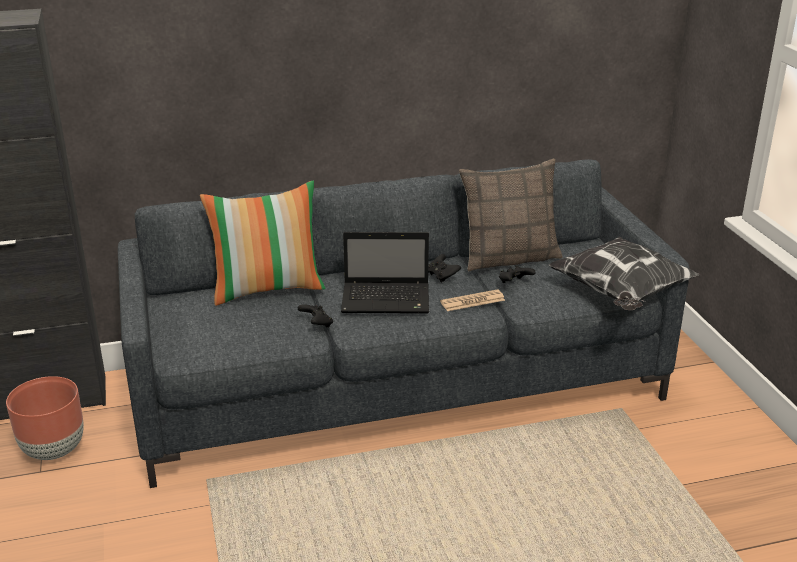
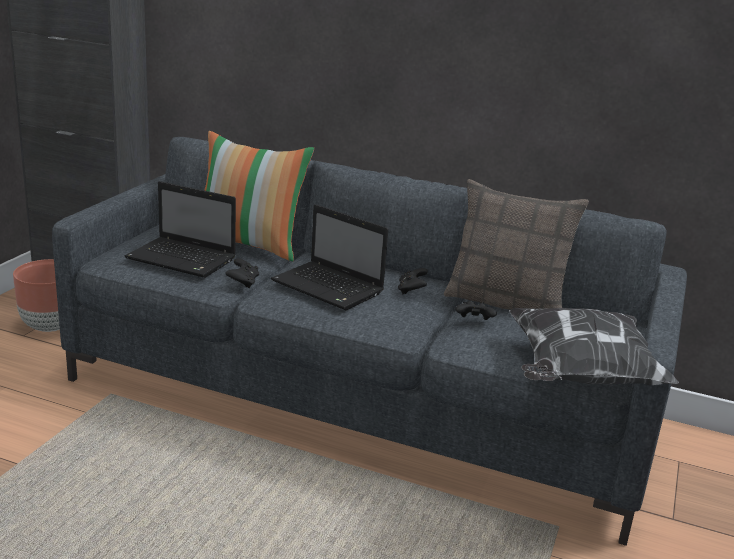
camera: 35 degrees right, 5 degrees down
newspaper [440,289,505,311] -> none
none -> laptop [125,181,236,278]

